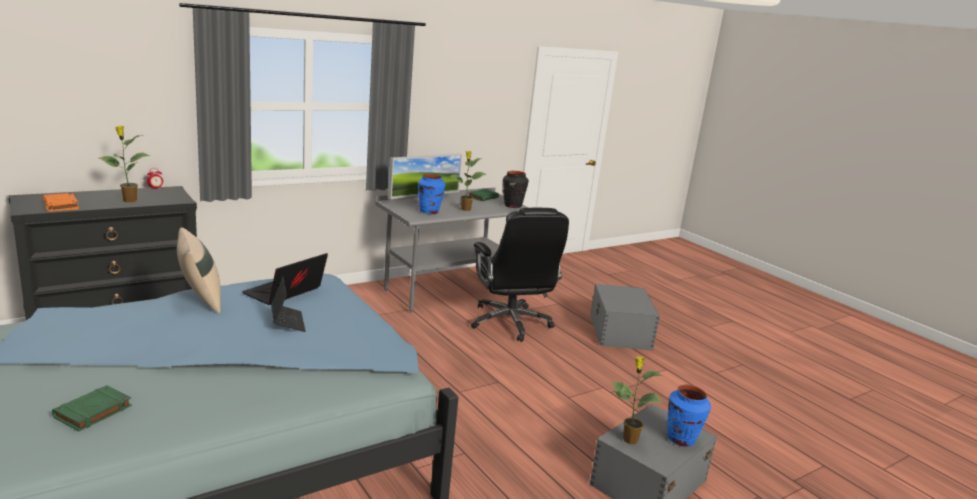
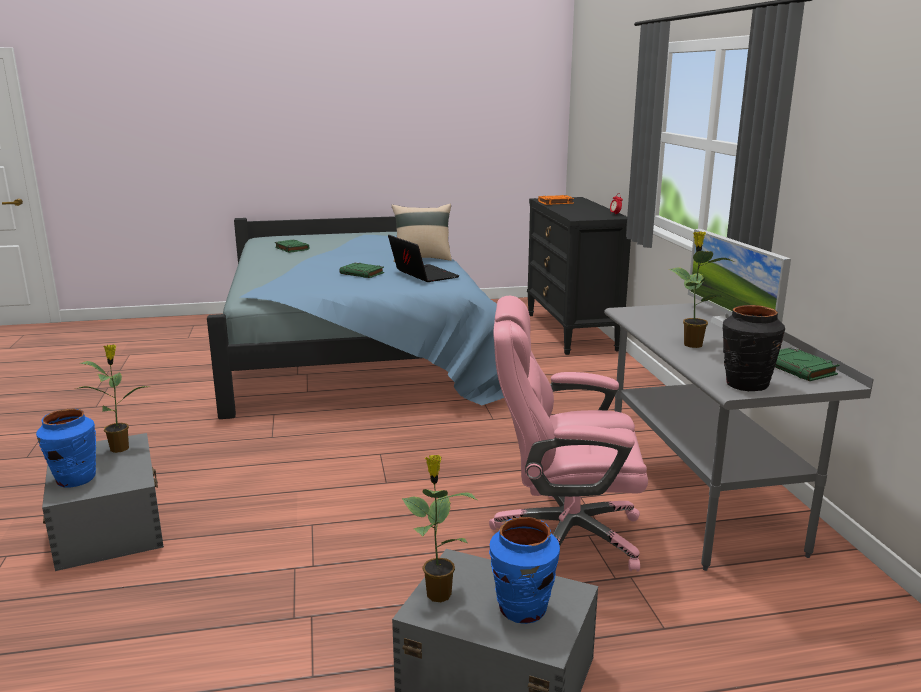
camera: 115 degrees right, 0 degrees up
potted plant [99,126,151,202] -> potted plant moved to [402,455,477,602]
laptop [271,277,306,332] -> green book [339,263,384,278]
blue vase [418,174,445,214] -> blue vase moved to [489,517,560,624]
black office chair [471,208,569,342] -> pink office chair [489,296,648,572]

